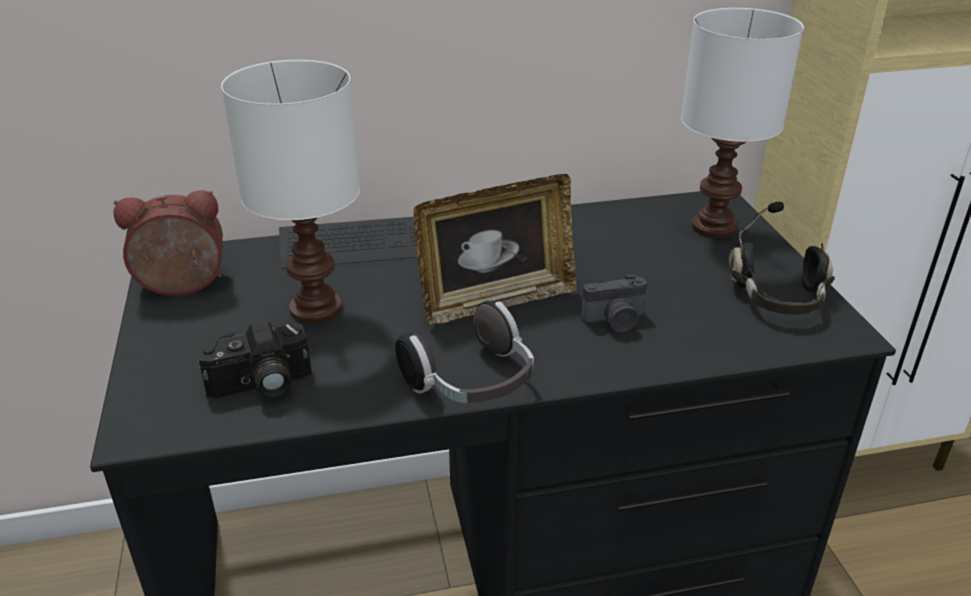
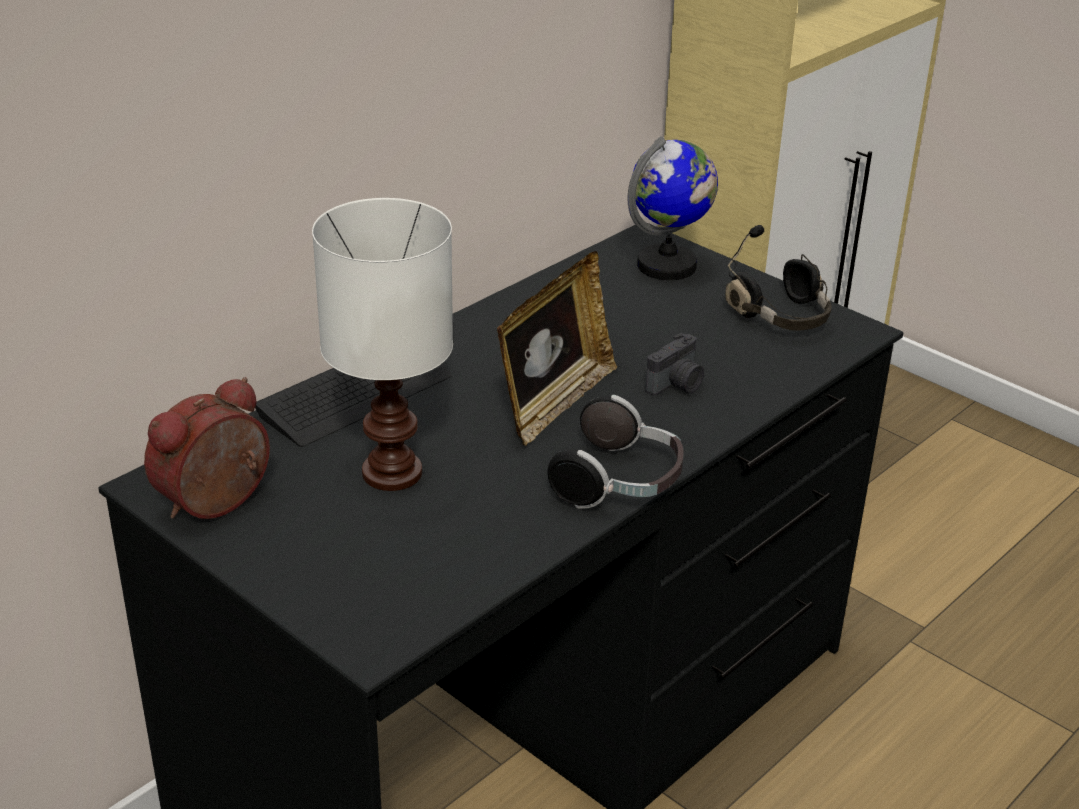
camera: 35 degrees left, 0 degrees up
camera [196,320,312,398] -> none
white table lamp [681,8,804,238] -> globe [628,136,718,280]

